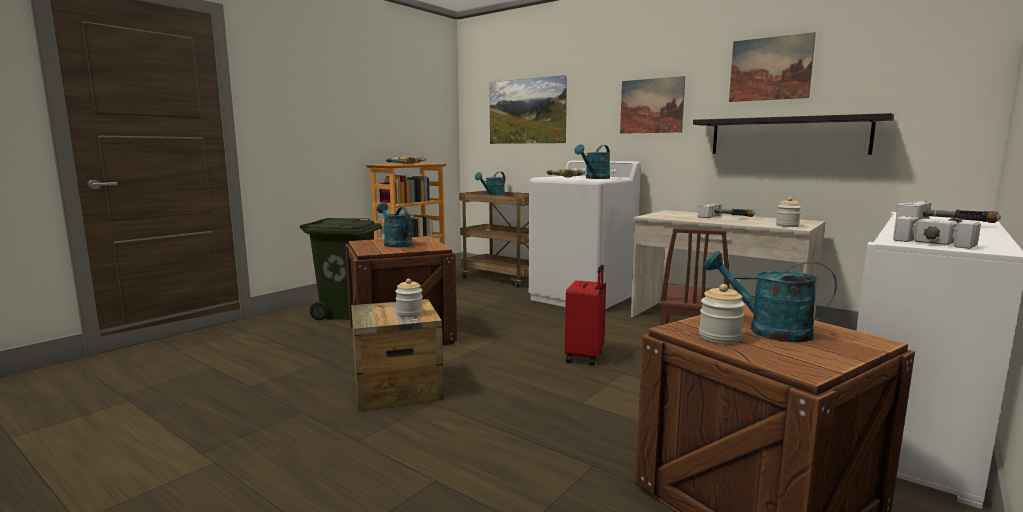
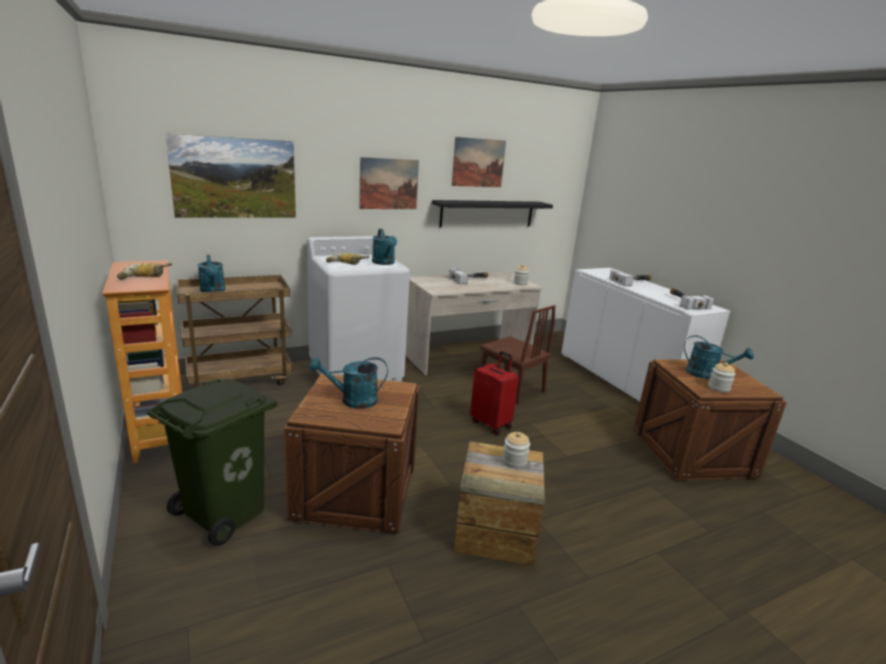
camera: 65 degrees left, 10 degrees up
turquoise watering can [704,251,837,342] -> turquoise watering can turned 120 degrees counterclockwise [684,335,754,379]

